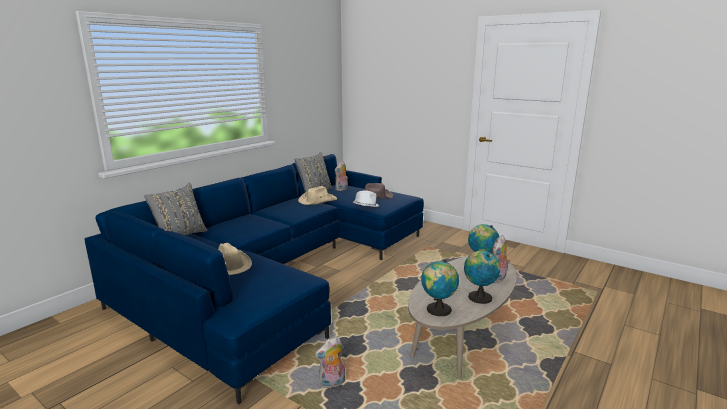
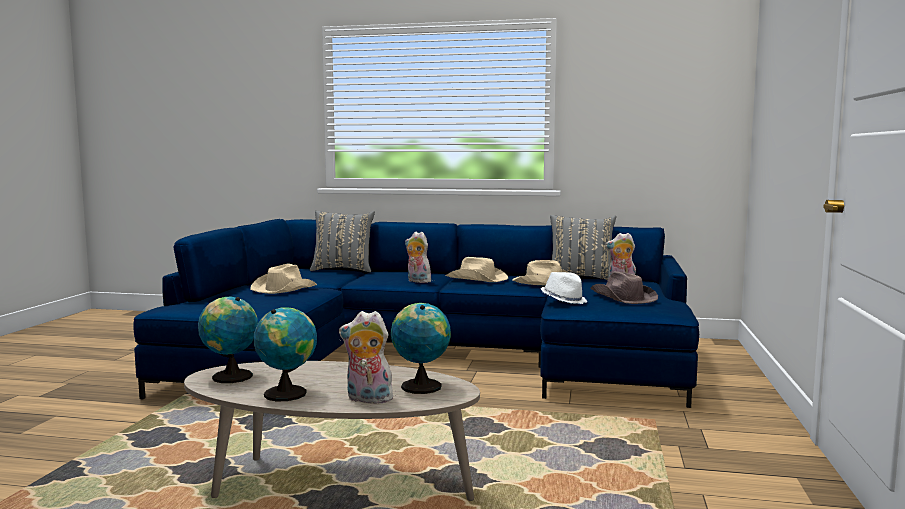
camera: 65 degrees right, 10 degrees down
plush toy [315,336,345,388] -> plush toy moved to [405,232,431,283]
none -> beige hat [445,257,508,282]

